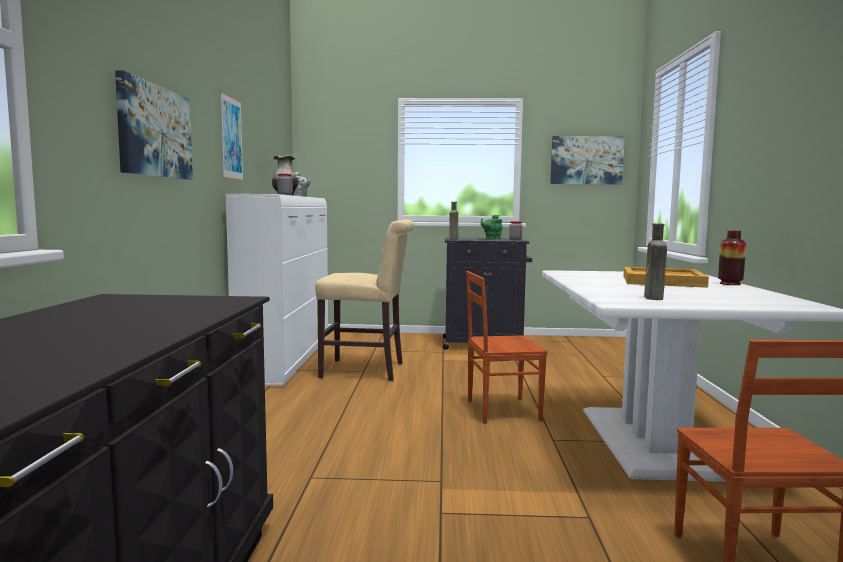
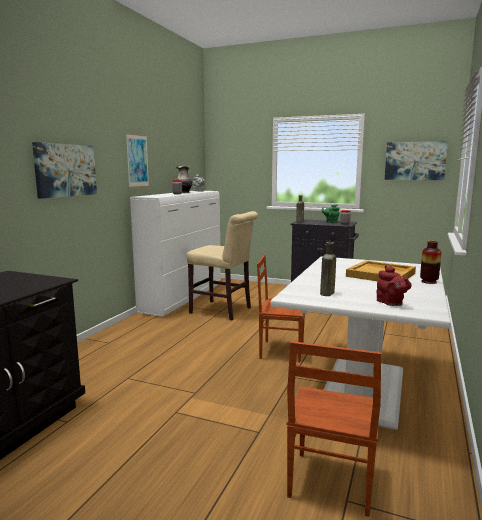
camera: 20 degrees right, 5 degrees up
none -> red teapot [376,265,412,306]

